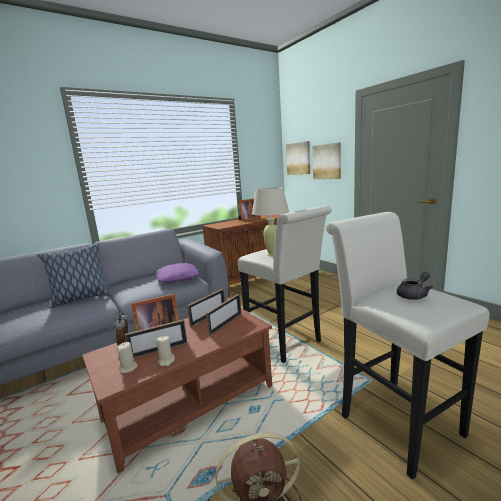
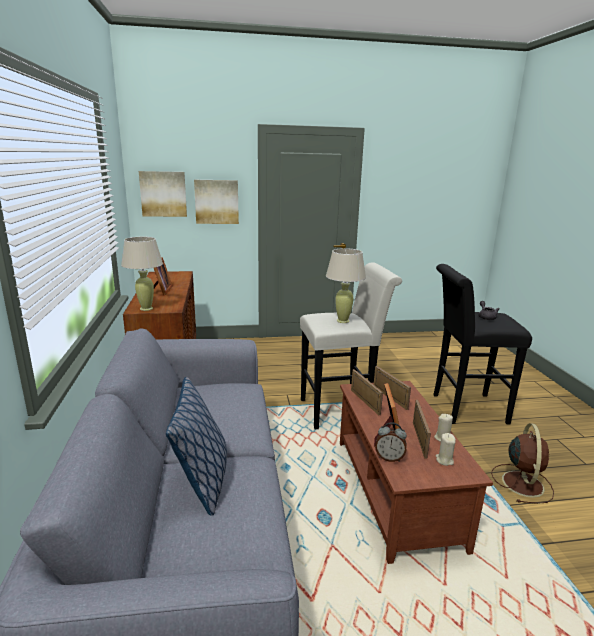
camera: 65 degrees left, 5 degrees up
purple pillow [156,263,199,283] -> none
white stool [326,212,490,480] -> black stool [433,264,532,424]
none -> beige table lamp [121,237,163,311]

